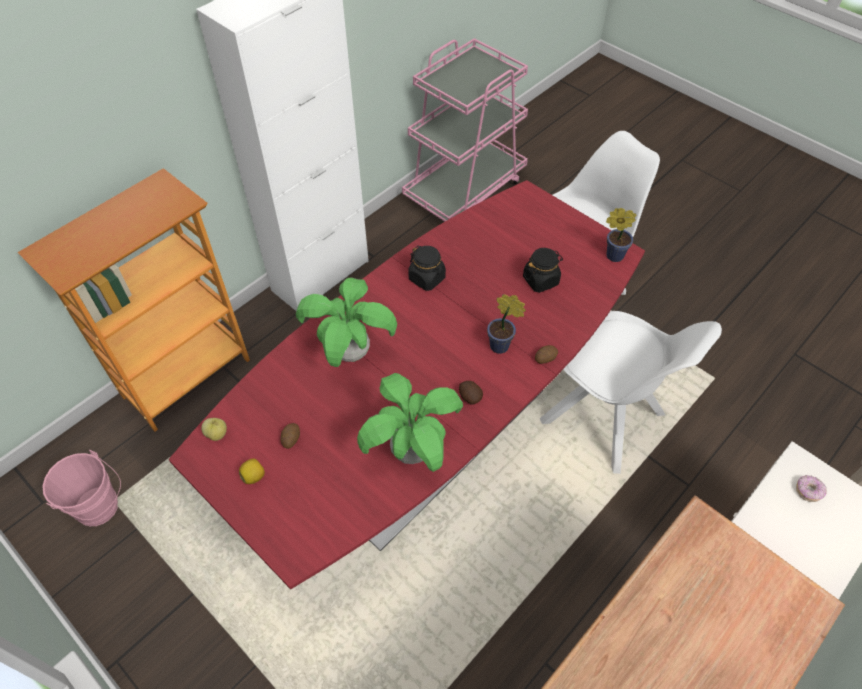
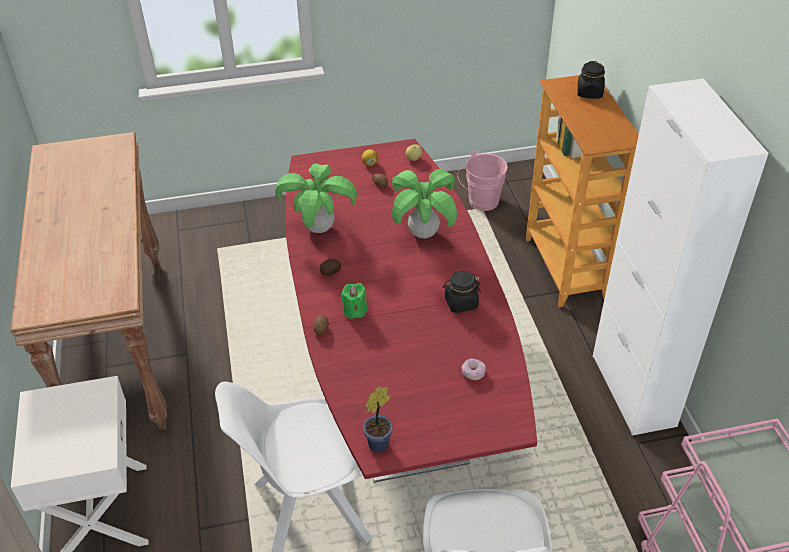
camera: 125 degrees right, 10 degrees down
potted plant [487,294,526,354] -> green candle [341,283,367,320]
black jar [523,248,563,293] -> black jar moved to [577,61,605,99]
donut [796,475,827,502] -> donut moved to [462,358,486,380]

